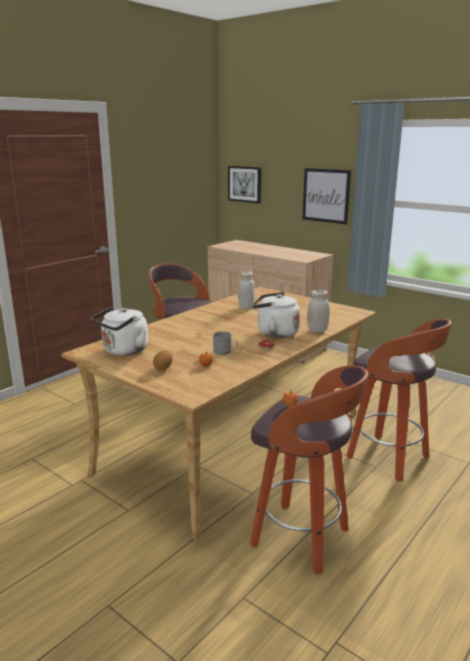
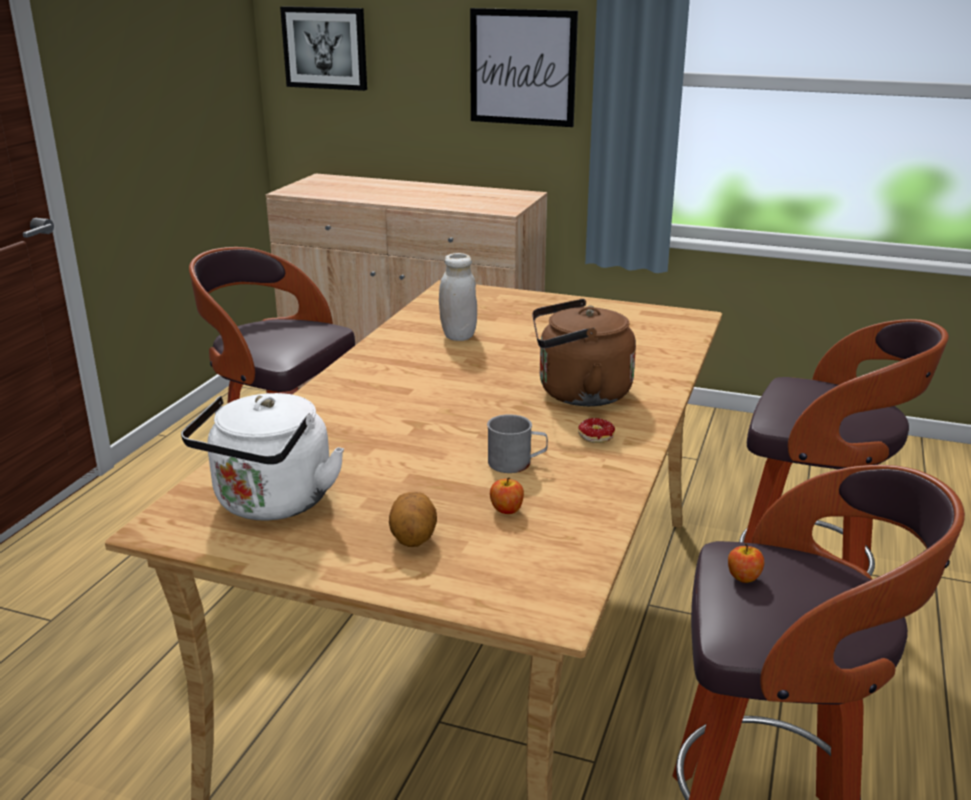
camera: 20 degrees left, 5 degrees up
white kettle [252,292,300,338] -> brown kettle [532,299,636,406]
white jar [307,290,330,332] -> none

